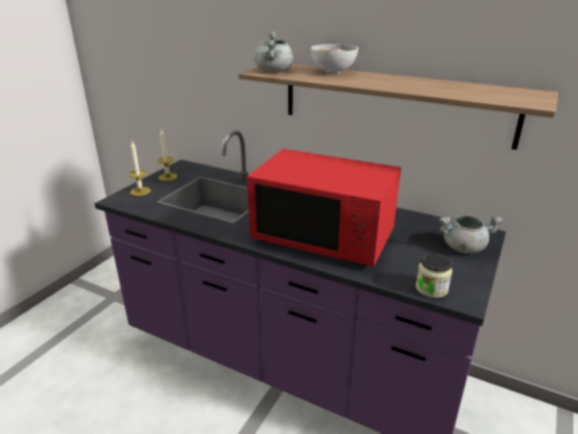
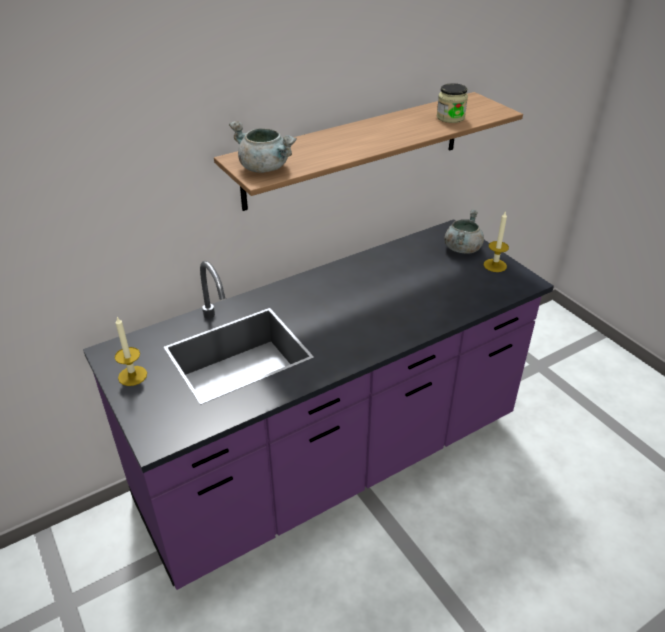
camera: 60 degrees left, 10 degrees up
candle [129,141,151,196] -> candle moved to [484,212,509,272]
red microwave [247,149,401,267] -> none
bowl [311,44,358,74] -> none
jar [416,253,452,298] -> jar moved to [437,83,468,123]

